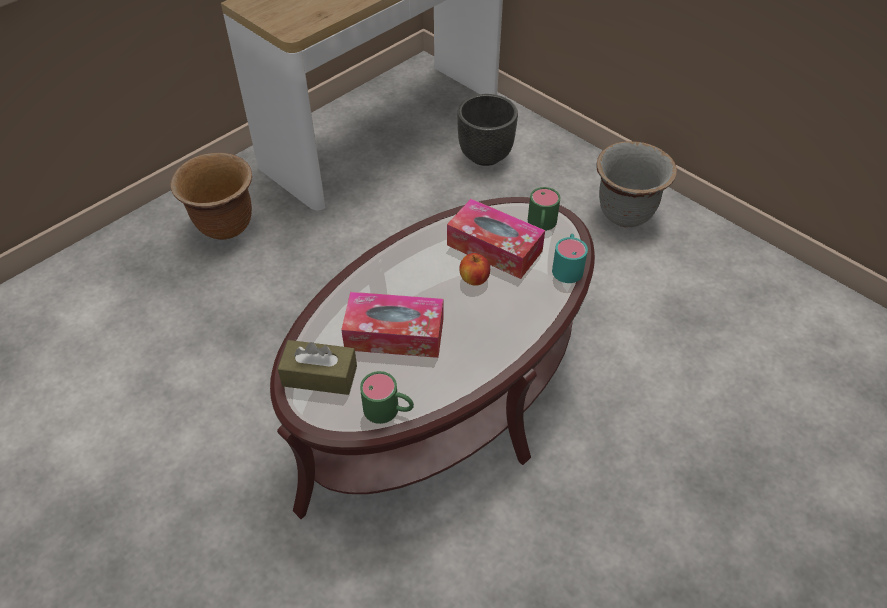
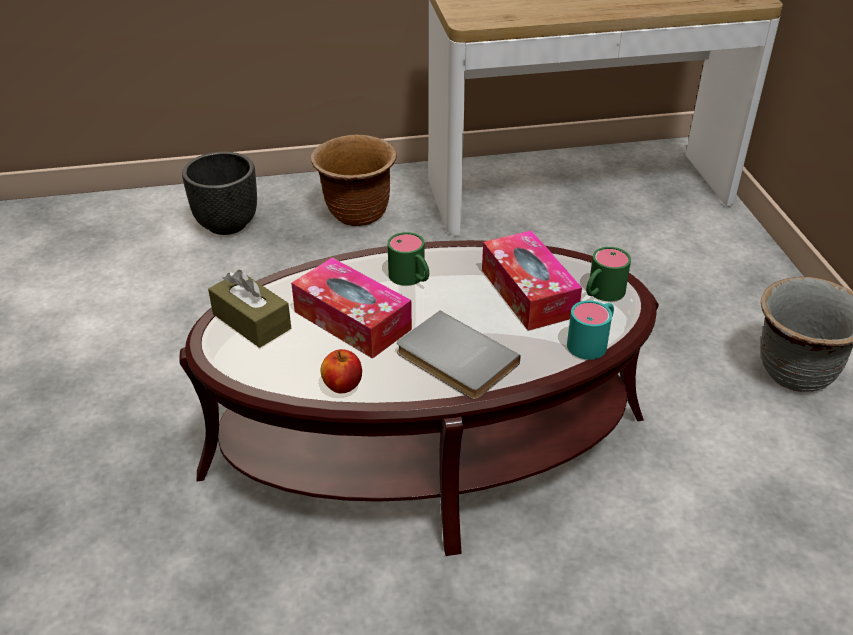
camera: 35 degrees right, 10 degrees down
green mug [360,371,414,424] -> green mug moved to [388,232,429,286]
black planter [457,94,518,166] -> black planter moved to [182,151,257,235]
apple [459,253,490,286] -> apple moved to [320,349,362,393]
none -> grey book [397,311,520,400]

